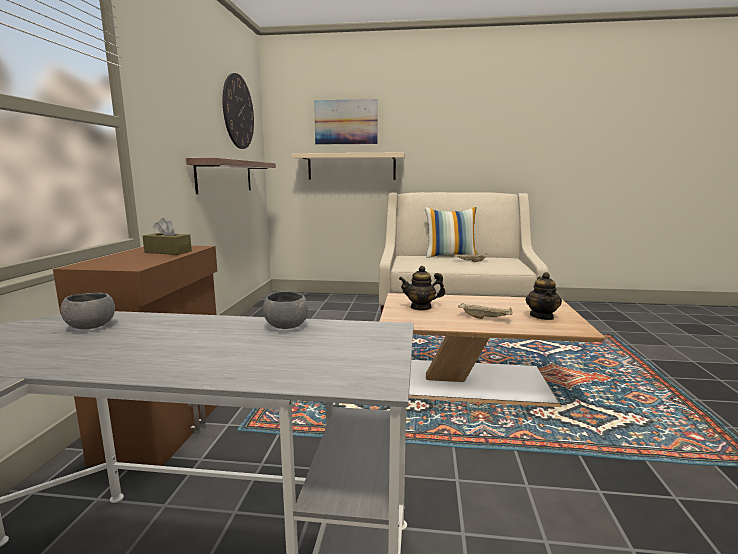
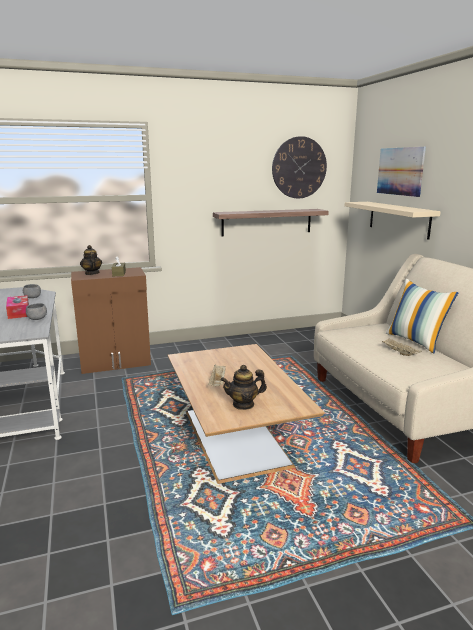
camera: 65 degrees right, 5 degrees up
teapot [399,266,445,311] -> teapot moved to [80,245,102,275]
none -> tissue box [6,295,29,319]

